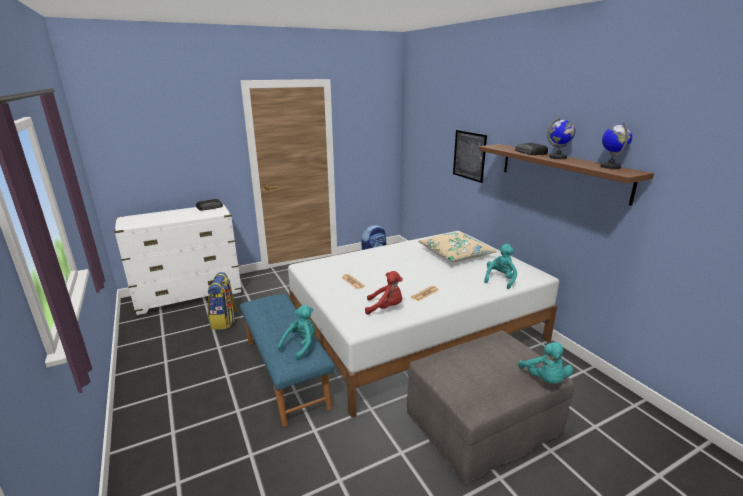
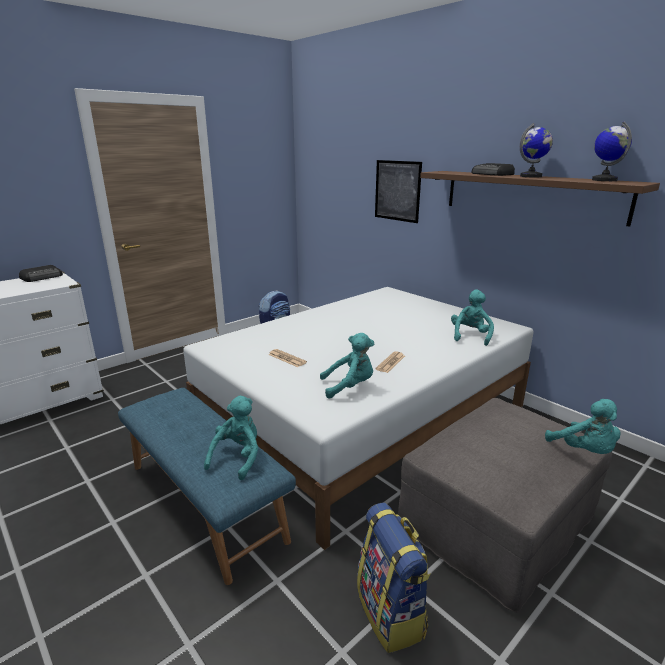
camera: 15 degrees left, 0 degrees up
backpack [208,272,238,330] -> backpack moved to [357,503,431,653]
red plush toy [365,271,403,315] -> turquoise plush toy [320,333,374,399]
beige pillow [418,232,497,262] -> none

